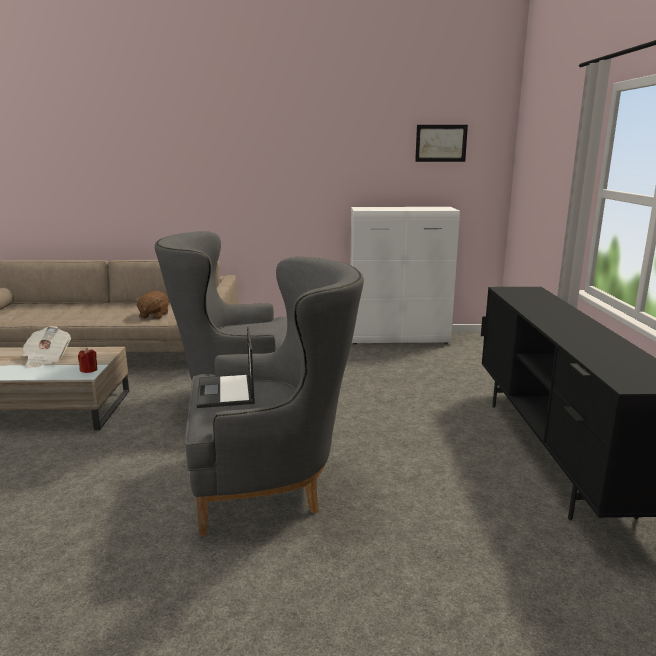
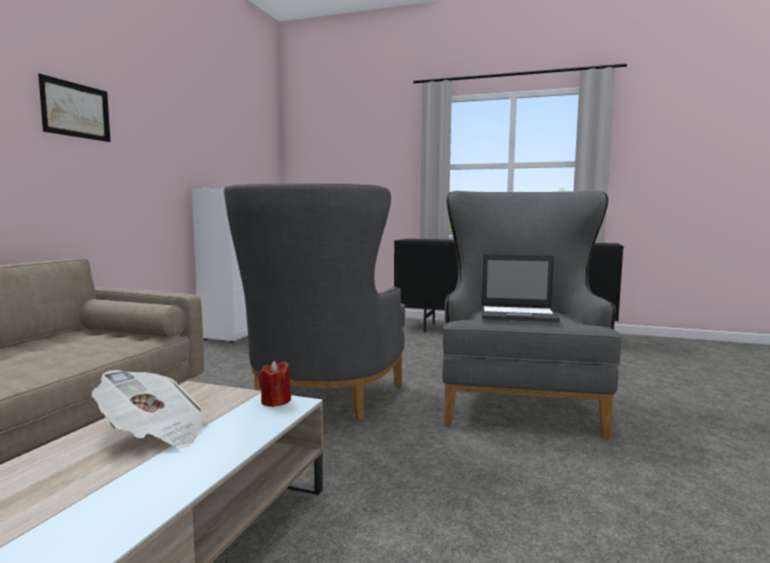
camera: 70 degrees left, 10 degrees down
brown plush toy [135,291,169,319] -> none
picture [415,125,468,162] -> picture moved to [38,74,111,142]

